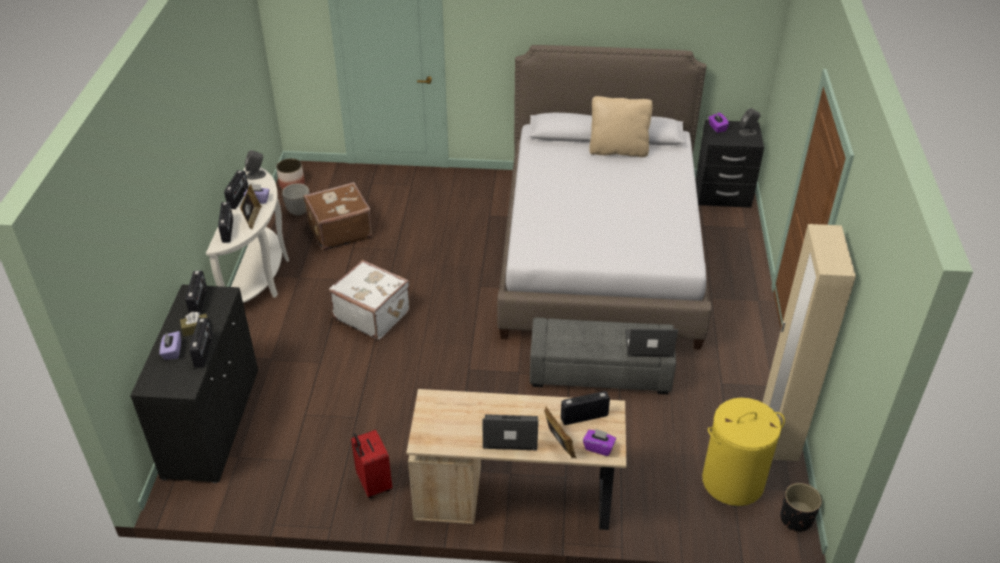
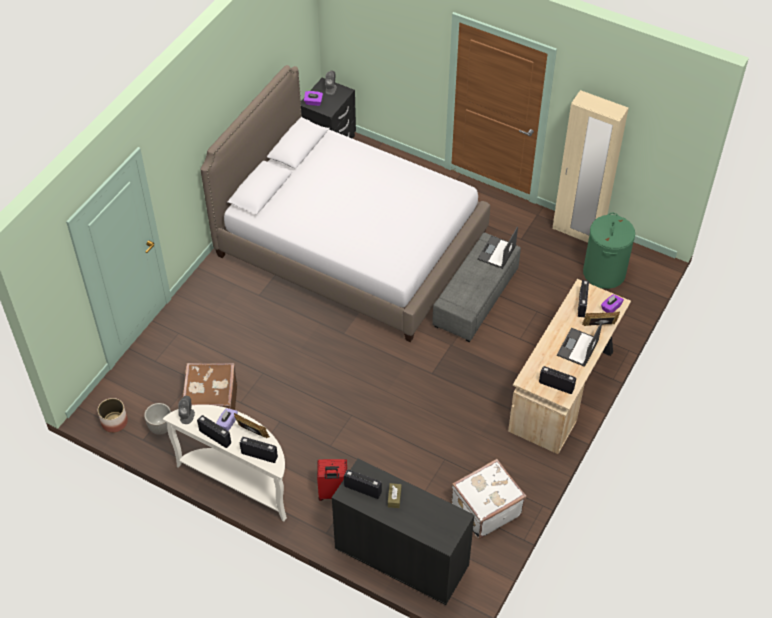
camera: 65 degrees left, 10 degrees up
purple tissue box [160,331,181,360] -> none
radio [189,318,213,368] -> radio moved to [539,366,576,394]
white suitcase [329,260,410,340] -> white suitcase moved to [451,459,526,539]
red suitcase [351,430,392,498] -> red suitcase moved to [317,459,347,501]
beige pillow [589,96,652,157] -> none
yellow laundry basket [702,398,785,506] -> green laundry basket [583,213,635,289]
black planter [780,483,822,532] -> none

